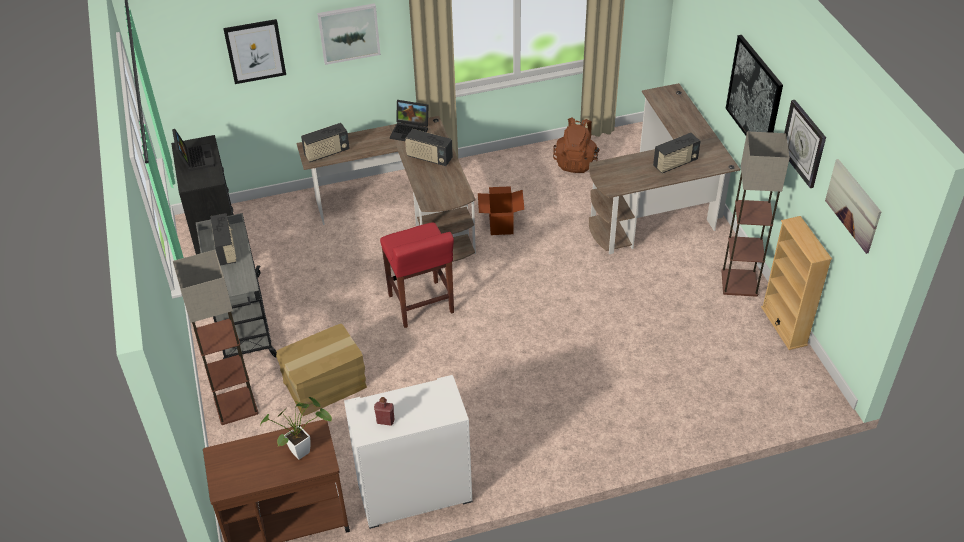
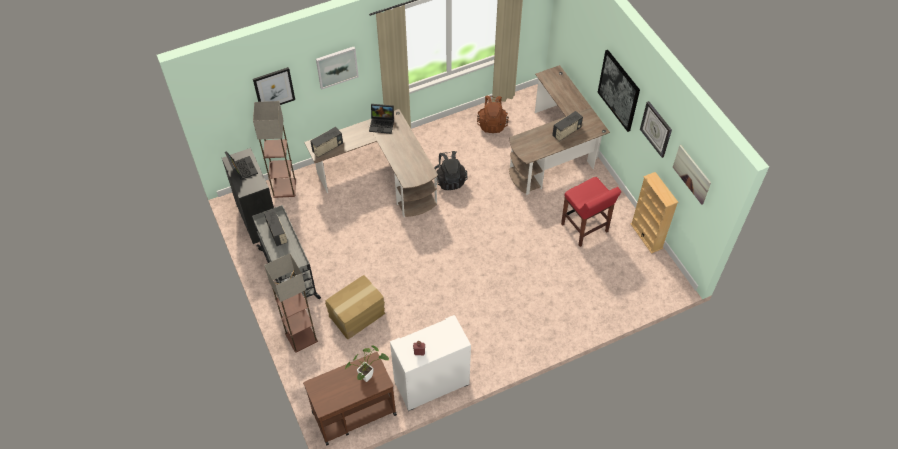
camera: 10 degrees left, 10 degrees up
red stool [380,222,454,328] -> red stool moved to [561,177,621,247]
radio [405,129,453,166] -> none
cardboard box [478,186,524,235] -> black backpack [434,151,467,190]
floor lamp [722,131,790,297] -> floor lamp moved to [253,101,296,198]

